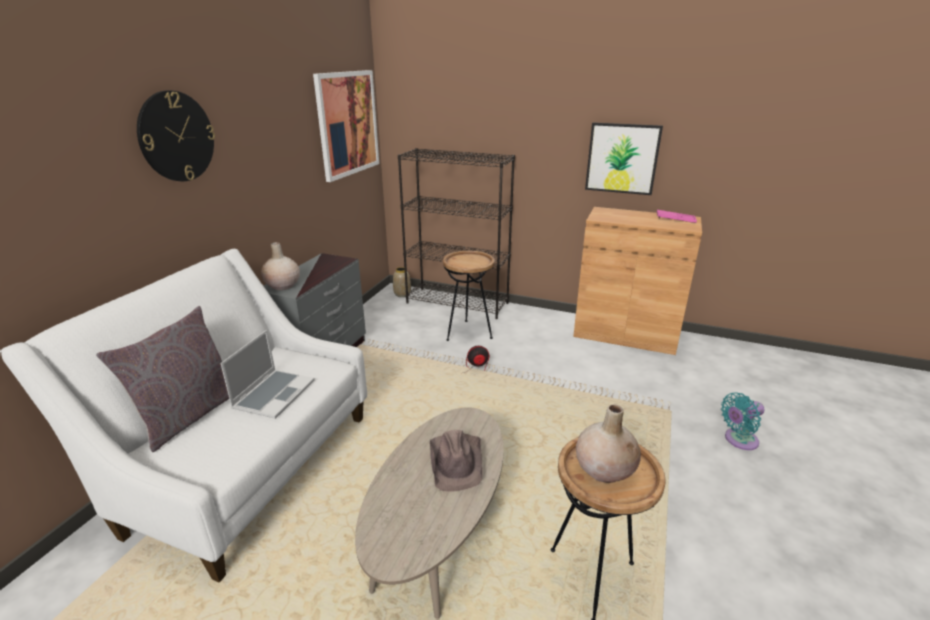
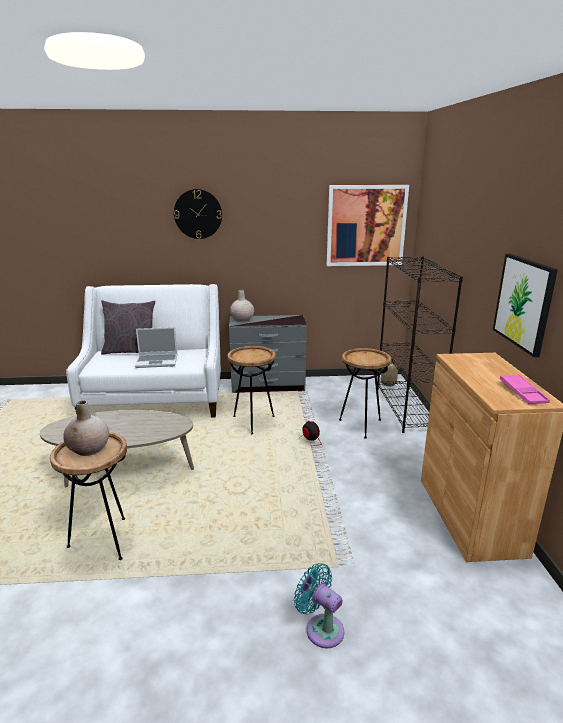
camera: 65 degrees right, 5 degrees down
brown hat [430,430,482,492] -> none
none -> brown side table [228,346,276,434]

